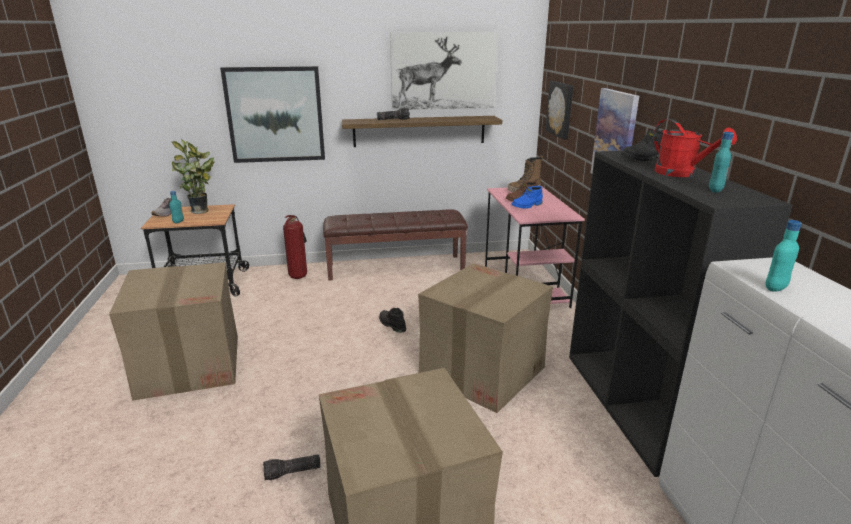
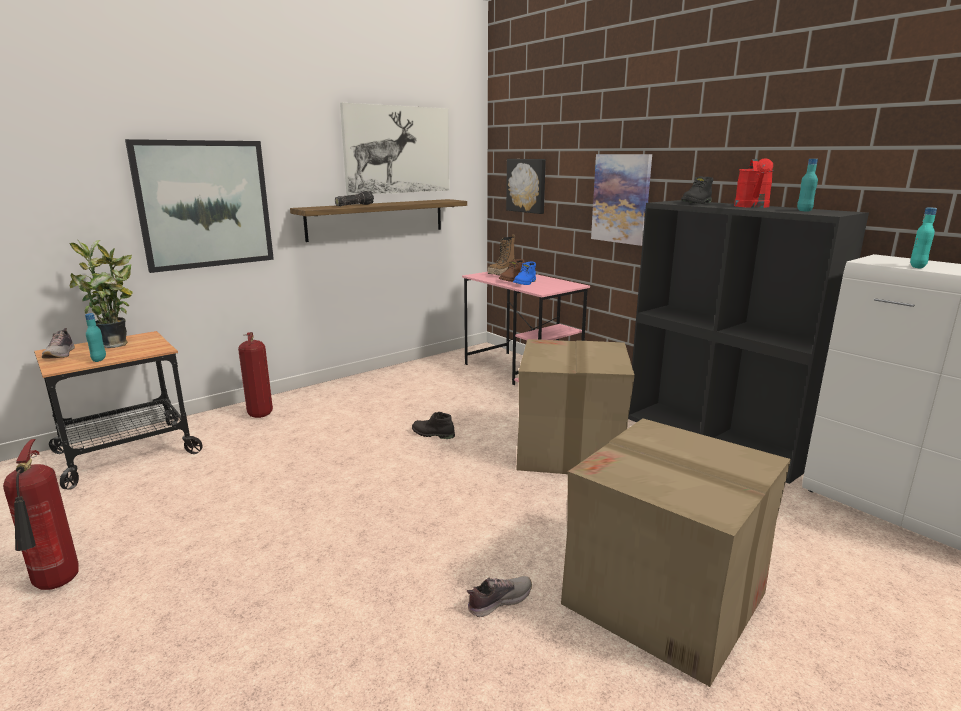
camera: 30 degrees left, 5 degrees down
cardboard box [109,262,238,401] -> none
flashlight [263,455,320,480] -> shoe [467,576,532,617]
brown bench [323,209,468,281] -> none
red watering can [654,119,737,177] -> red watering can turned 75 degrees clockwise [734,158,774,208]
none -> fire extinguisher [3,439,78,590]

